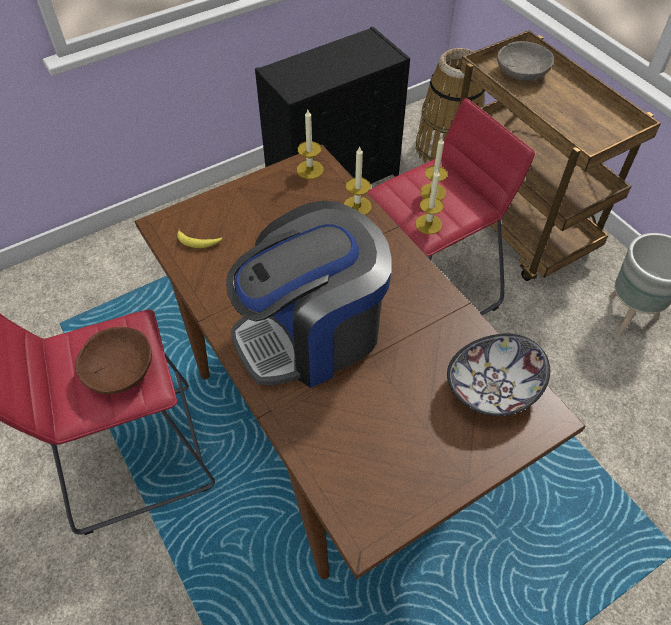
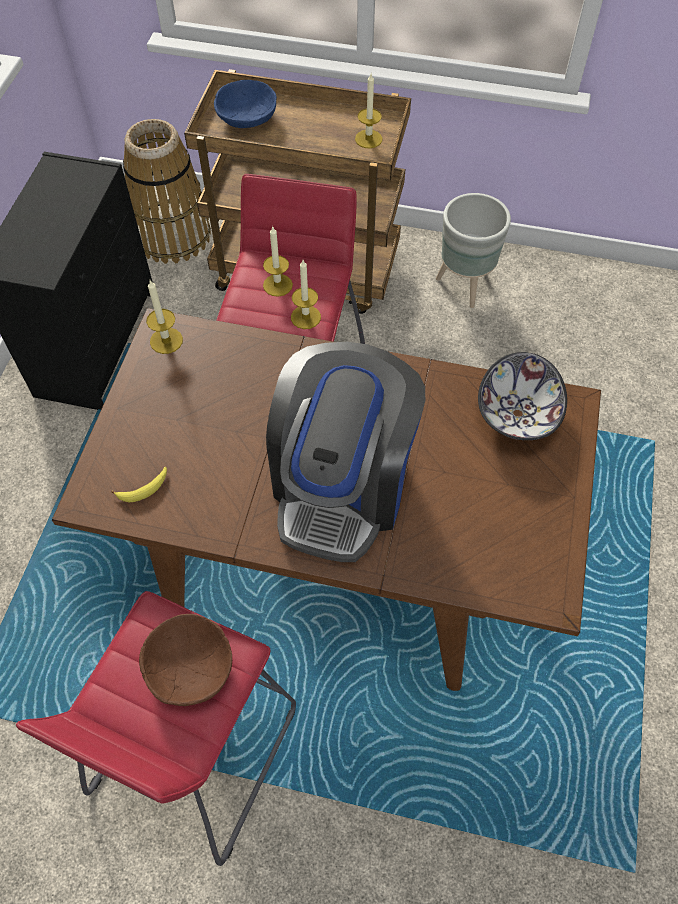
camera: 45 degrees left, 5 degrees up
candle [344,147,372,215] -> candle moved to [355,74,383,148]
grey bowl [497,41,554,81] -> blue bowl [214,80,277,128]

